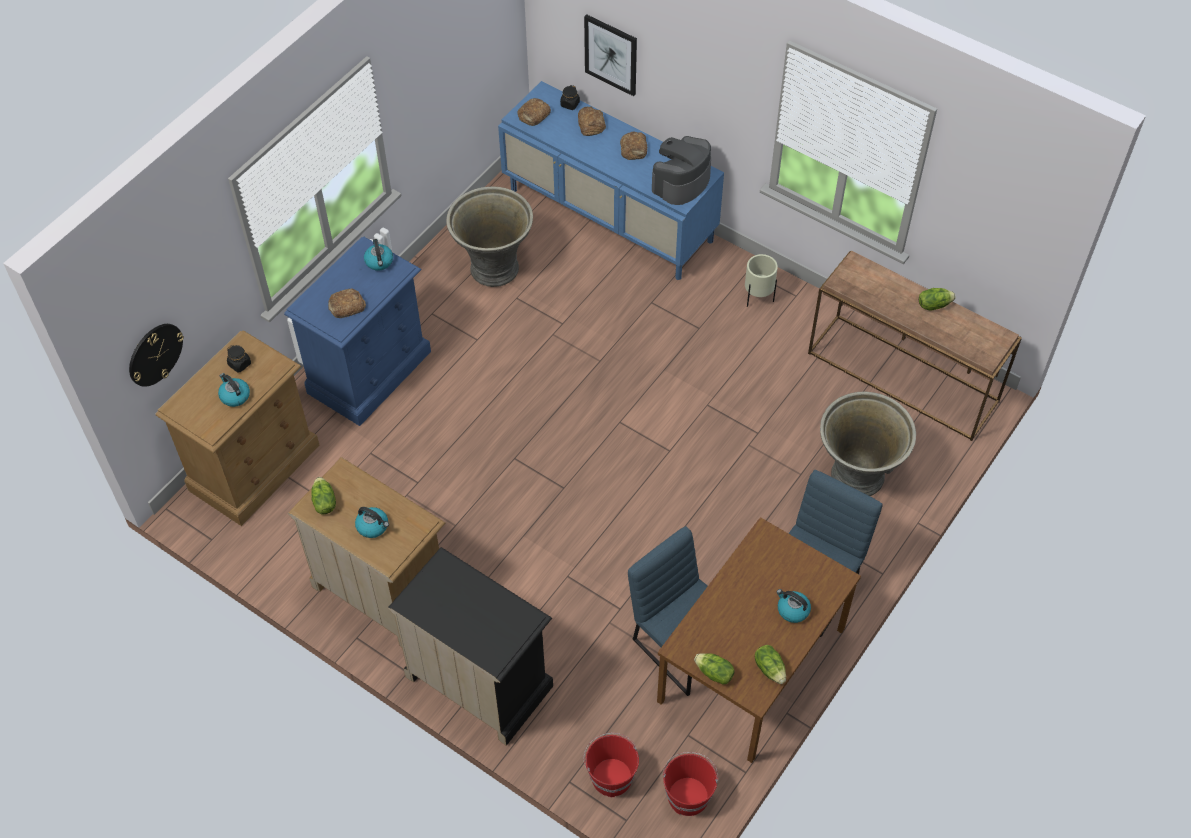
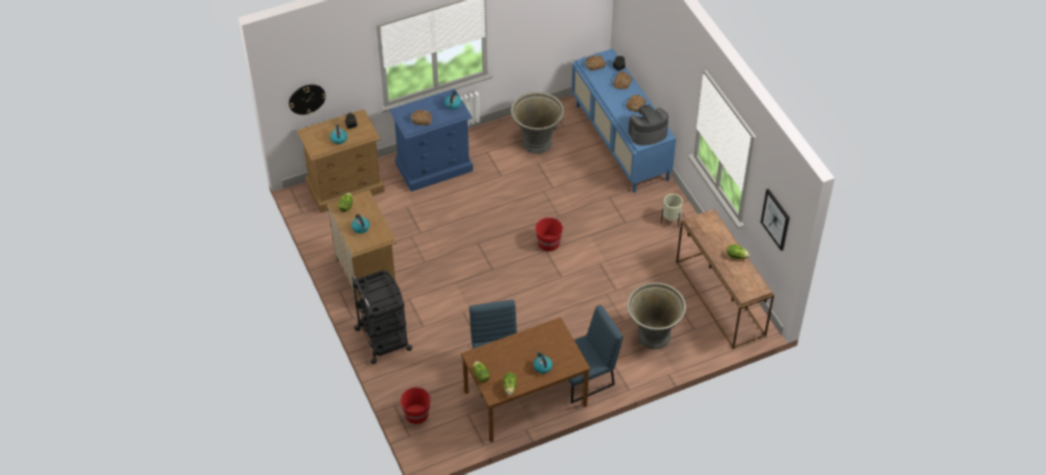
camera: 30 degrees right, 5 degrees down
black dresser [388,547,553,746] -> black cart [352,270,412,364]
picture [584,14,637,96] -> picture moved to [761,189,790,251]
red bucket [663,752,718,816] -> red bucket moved to [535,217,564,251]

